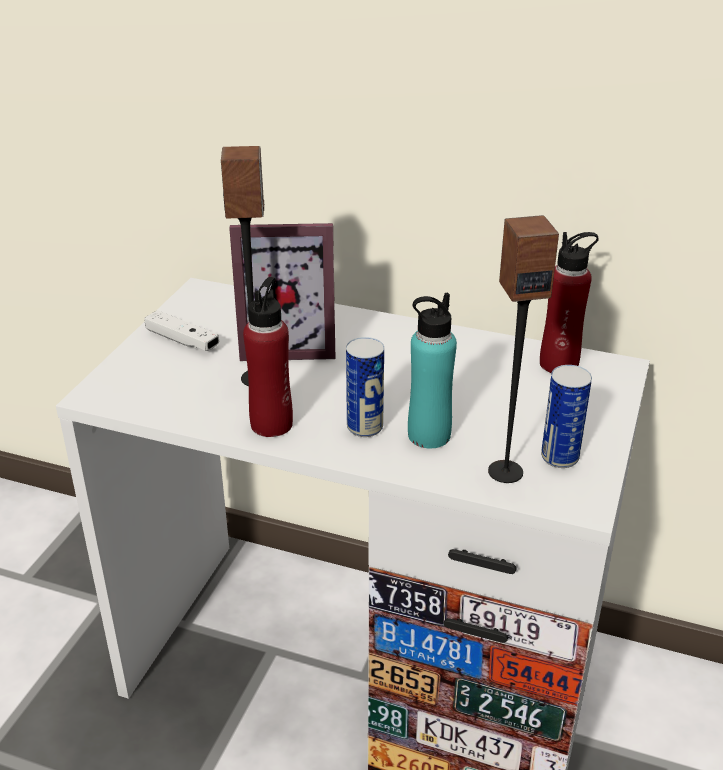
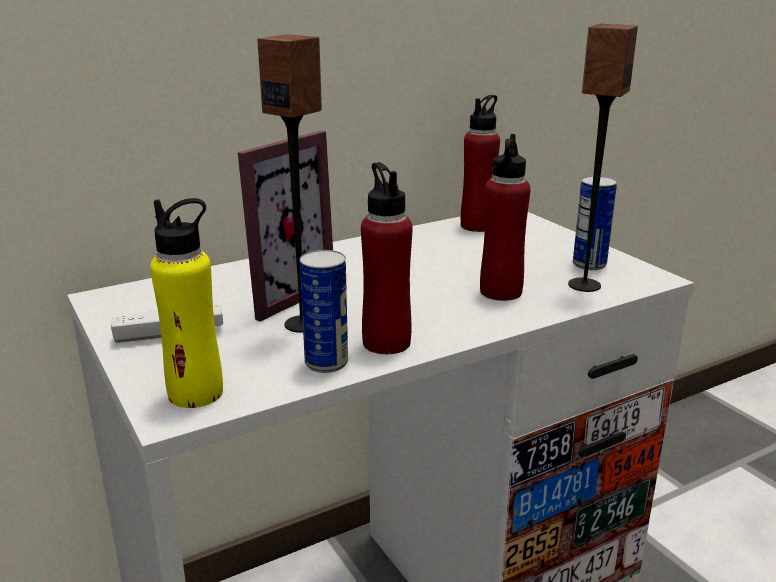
camera: 50 degrees left, 10 degrees down
can [346,337,384,437] -> can moved to [300,250,348,373]
turquoise bottle [408,293,457,448] -> red bottle [480,134,531,301]
none -> yellow bottle [150,198,223,408]

